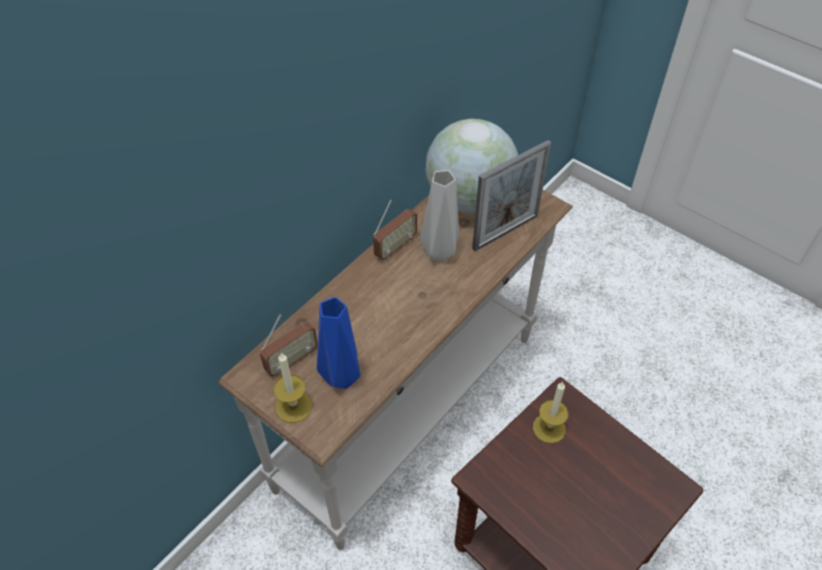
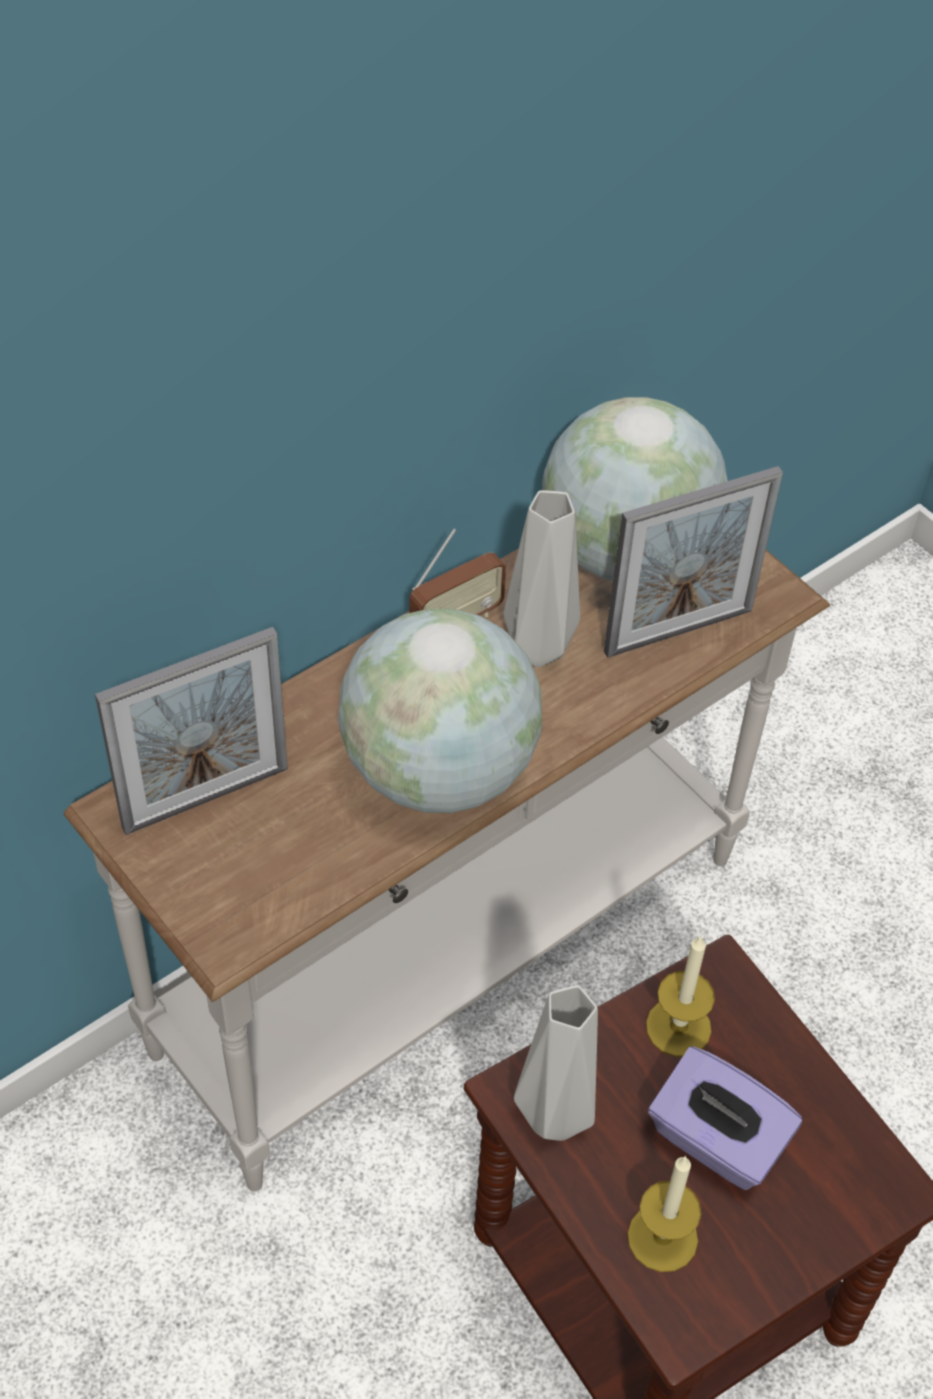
camera: 10 degrees right, 0 degrees up
radio [260,315,318,377] -> picture frame [95,627,288,835]
candle [273,352,312,423] -> candle moved to [627,1156,701,1272]
blue vase [317,297,361,389] -> none
none -> globe [338,608,542,813]
none -> grey vase [514,985,598,1141]
none -> purple tissue box [648,1046,802,1190]

